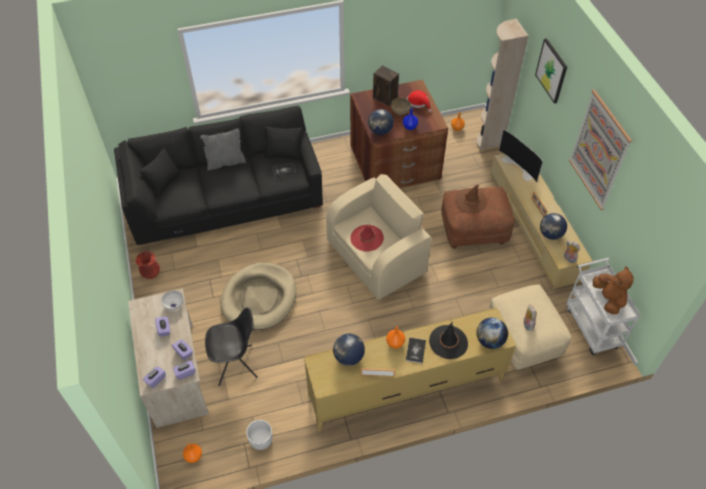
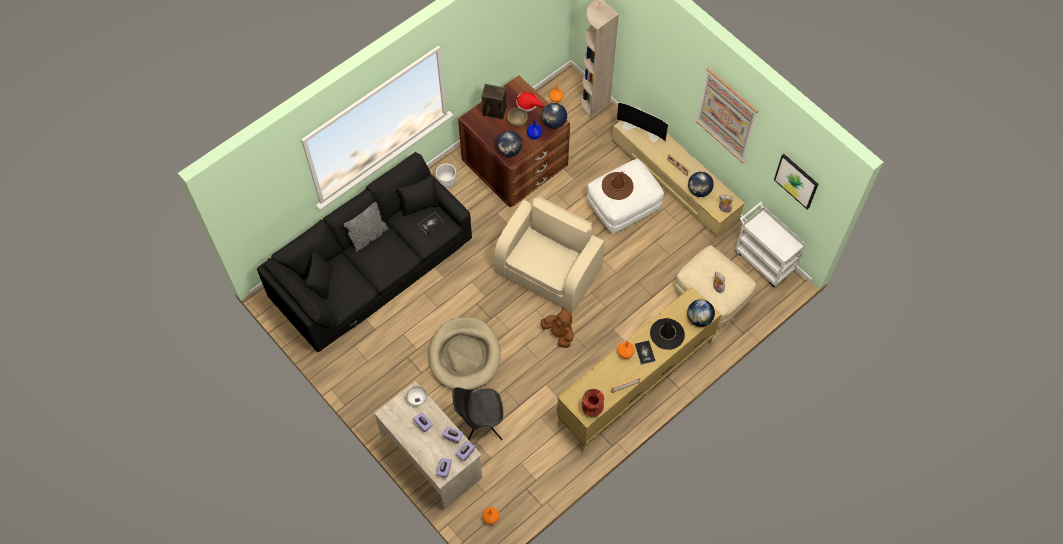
camera: 25 degrees left, 10 degrees up
red vase [136,251,160,279] -> red vase moved to [582,389,604,417]
black chair [205,308,258,386] -> black chair turned 150 degrees counterclockwise [452,387,503,440]
white planter [246,420,273,450] -> white planter moved to [436,164,456,188]
globe [333,334,365,366] -> globe moved to [542,103,567,129]
red hat [350,225,384,251] -> none
brown ottoman [441,187,514,249] -> white ottoman [587,159,664,234]
picture [535,38,567,104] -> picture moved to [774,154,818,209]
brown plush toy [593,266,634,314] -> brown plush toy moved to [541,307,573,348]

